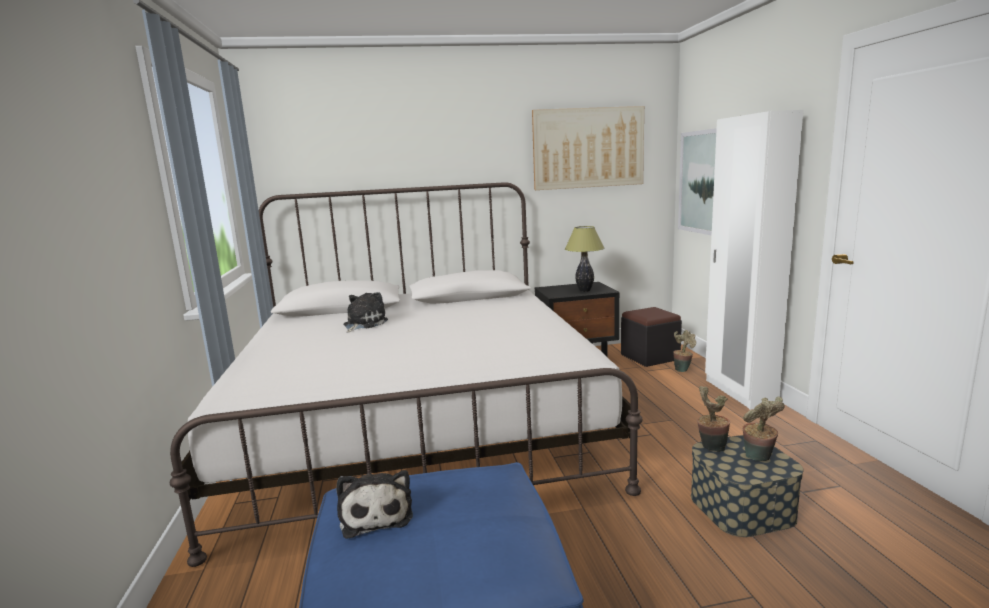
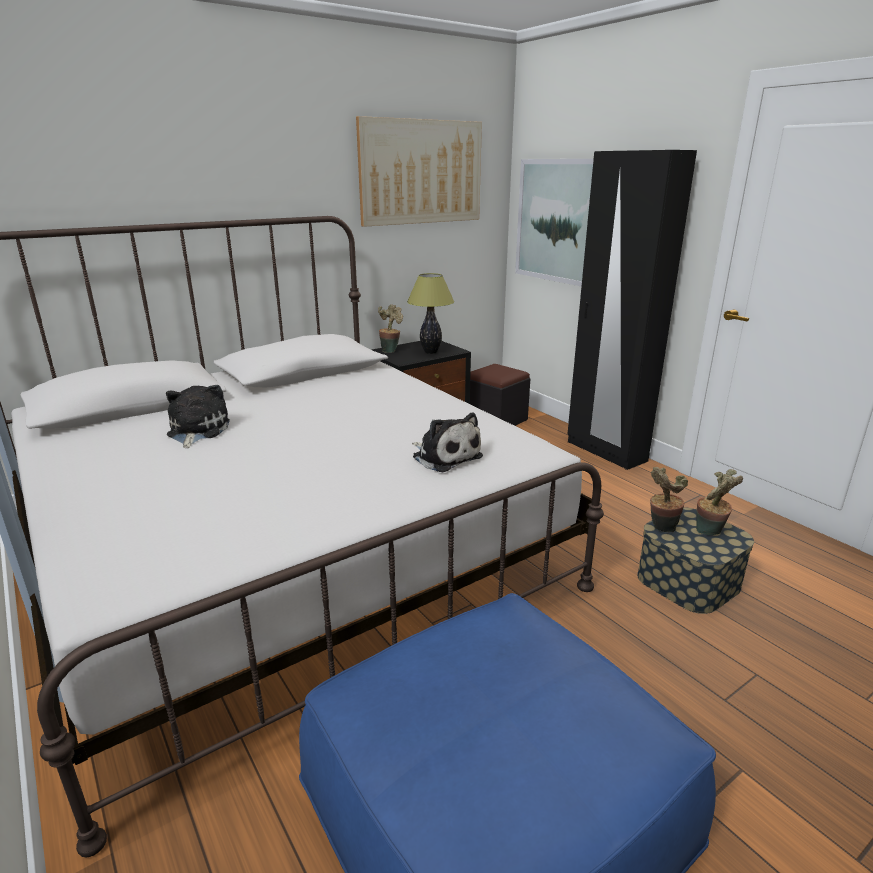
camera: 25 degrees left, 10 degrees up
plush toy [336,470,413,539] -> plush toy moved to [412,413,483,472]
potted plant [673,330,696,372] -> potted plant moved to [378,304,403,353]
white wardrobe [705,110,803,410] -> black wardrobe [568,150,697,470]

